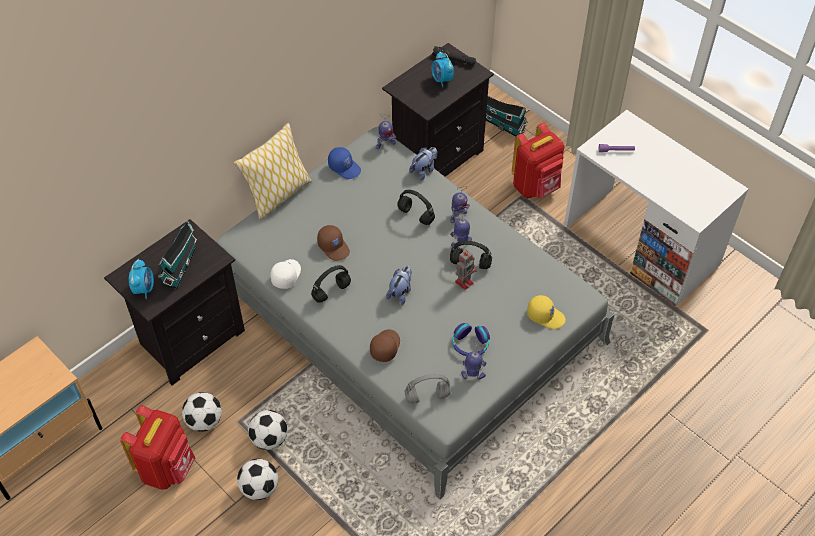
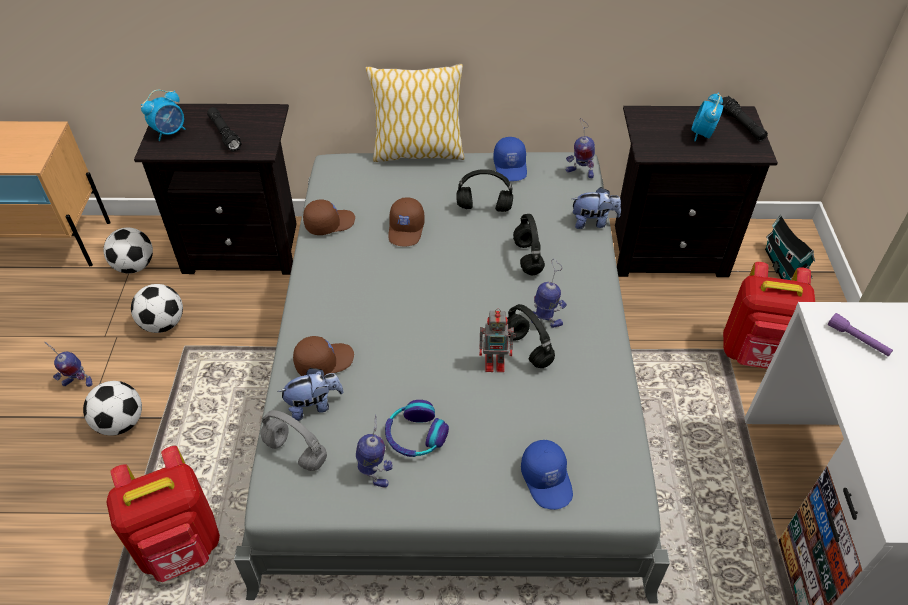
camera: 45 degrees right, 5 degrees down
red backpack [120,405,195,490] -> red backpack moved to [106,446,220,582]
toy house [158,220,197,289] -> black flashlight [207,107,242,152]
football [248,410,288,450] -> football moved to [103,227,153,273]
white cap [270,259,301,289] -> brown cap [303,200,355,235]
black headphones [311,265,351,303] -> black headphones moved to [456,169,513,212]
plush toy [386,266,412,305] -> plush toy moved to [277,368,344,421]
toy robot [450,186,470,223] -> toy robot moved to [45,342,93,387]
yellow cap [527,295,566,329] -> blue cap [521,440,573,510]

